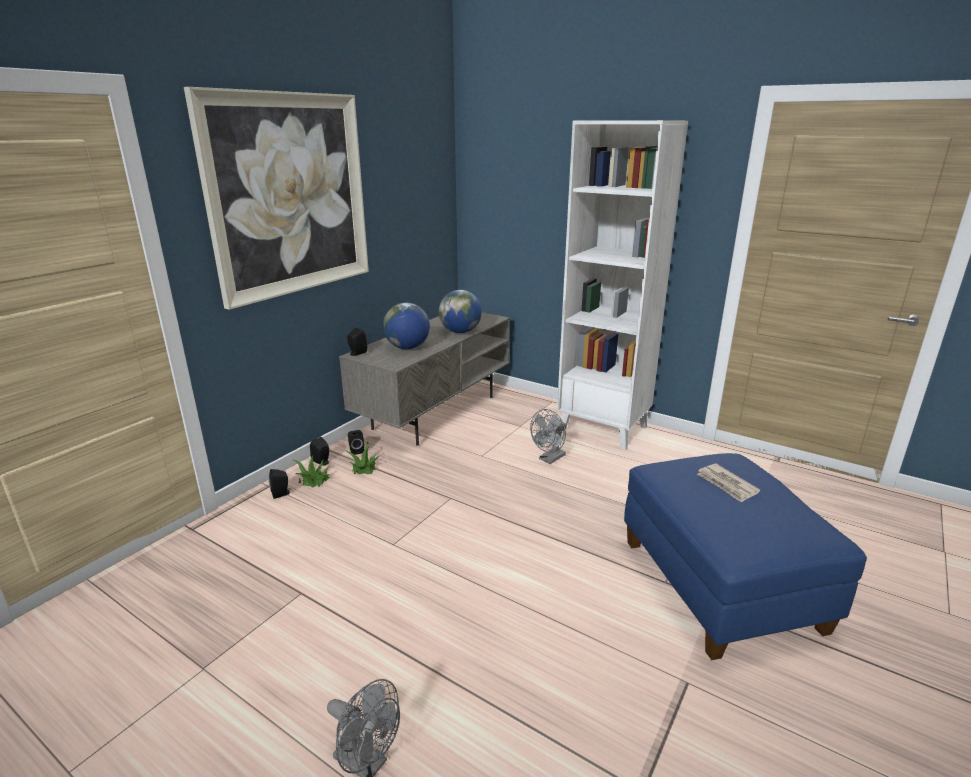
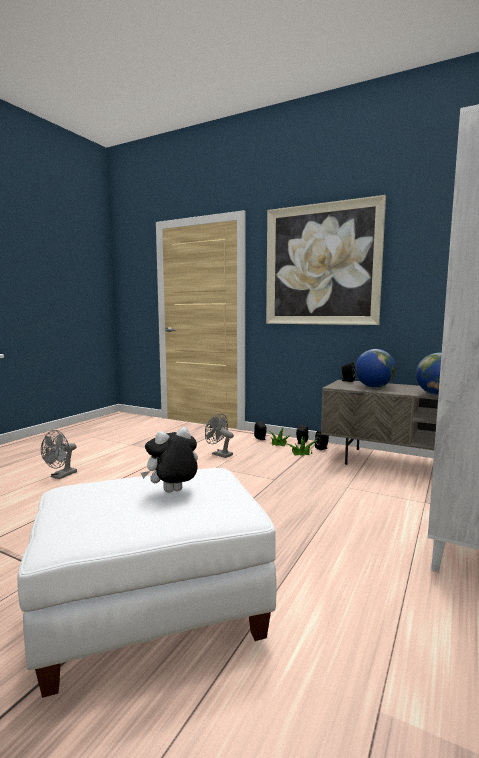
camera: 85 degrees right, 15 degrees down
grey fan [530,409,567,464] -> grey fan moved to [205,413,234,458]
blue ottoman [624,453,867,660] -> white ottoman [17,468,277,698]
newspaper [697,464,760,502] -> plush toy [141,427,198,492]

